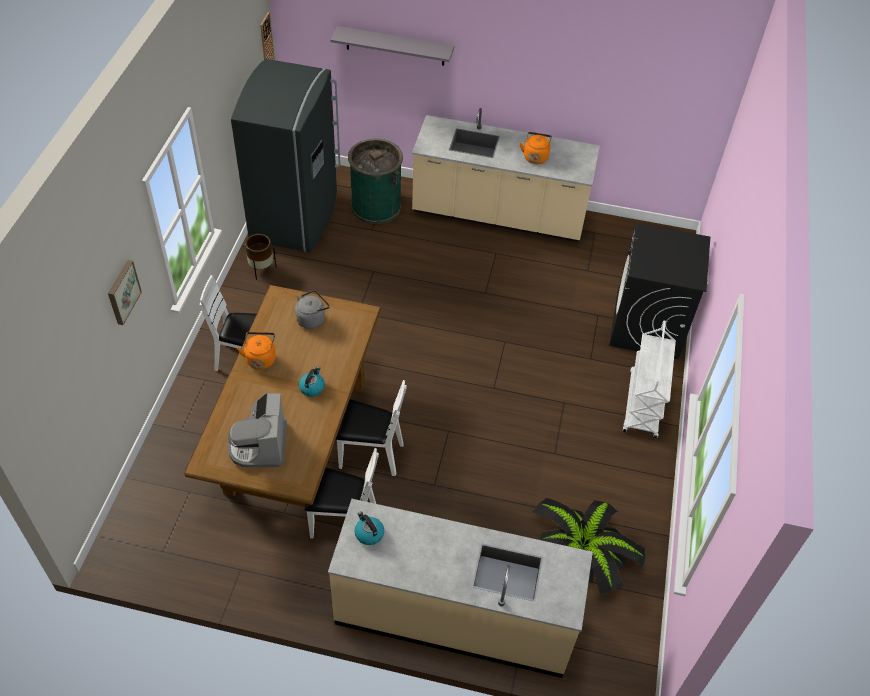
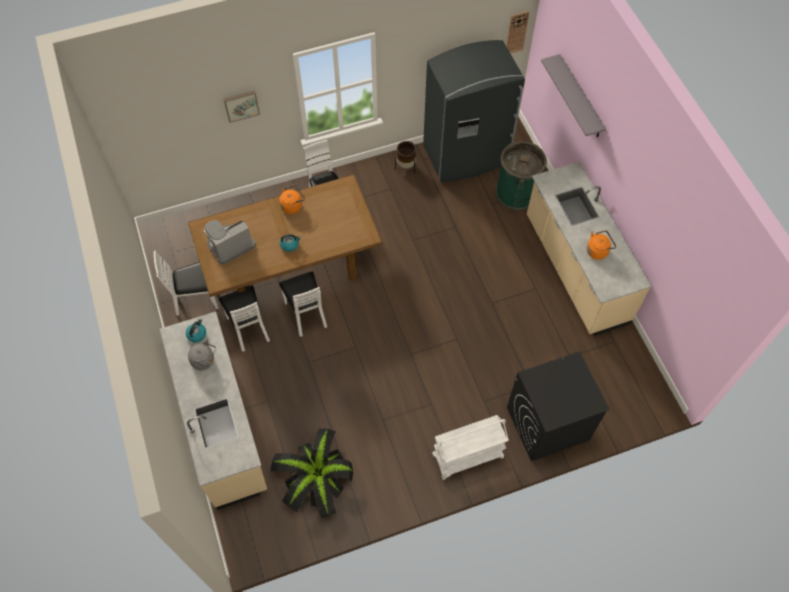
camera: 60 degrees right, 10 degrees up
grey kettle [295,290,330,329] -> grey kettle moved to [188,339,216,370]
none -> white chair [154,251,218,316]

